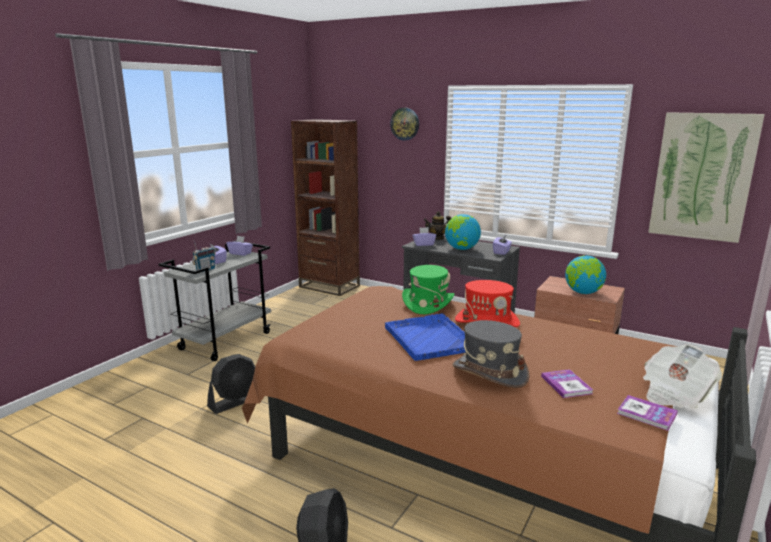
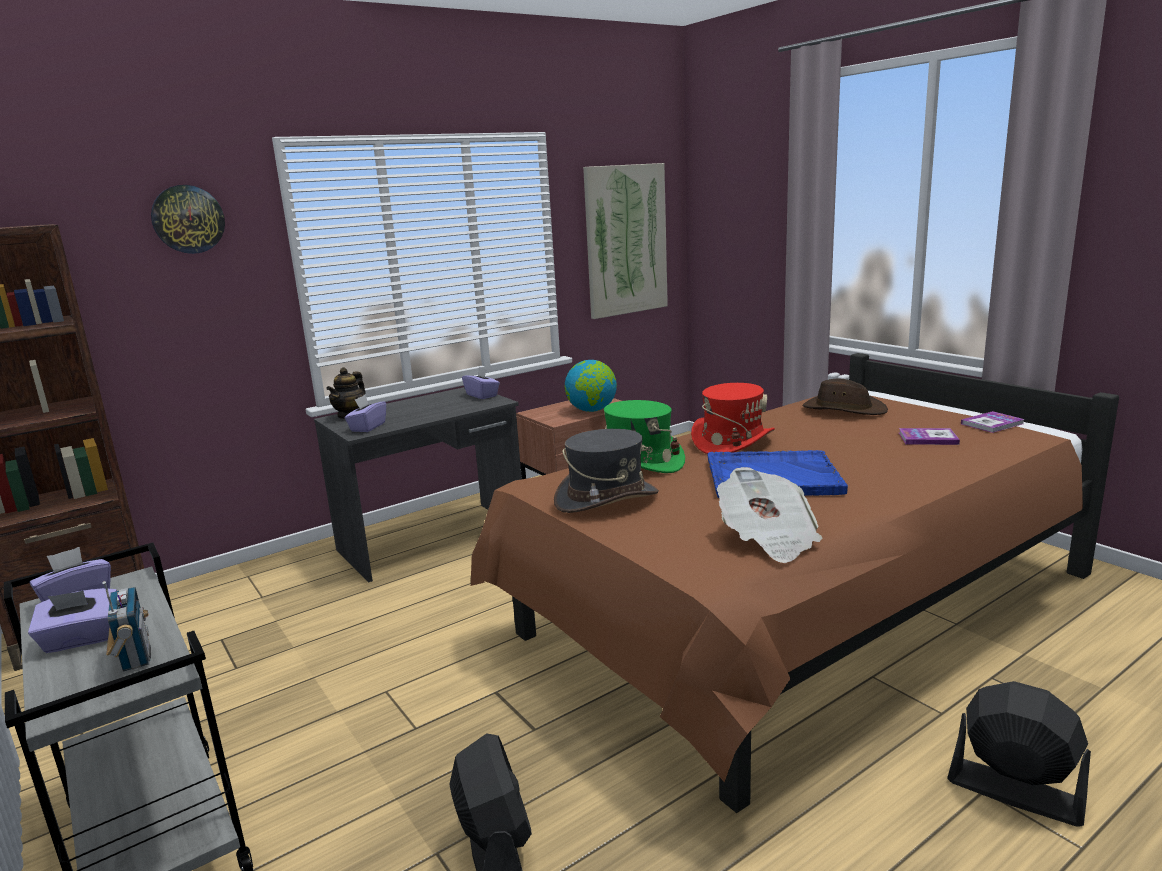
camera: 65 degrees left, 0 degrees up
globe [445,214,481,250] -> none
grey hat [452,320,529,388] -> grey hat moved to [554,429,659,513]
newspaper [643,344,722,409] -> newspaper moved to [717,467,823,563]
none -> brown hat [803,379,888,415]

